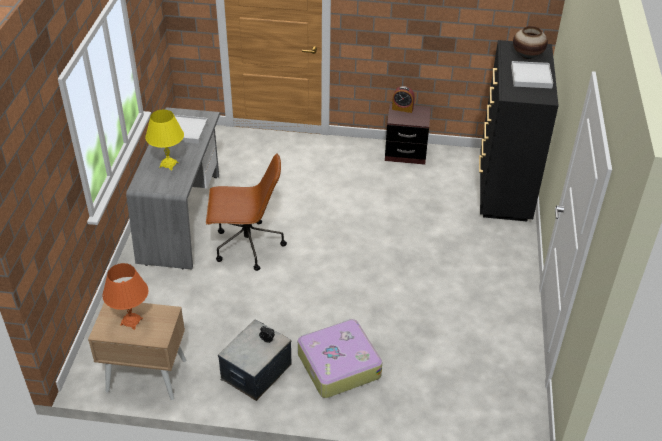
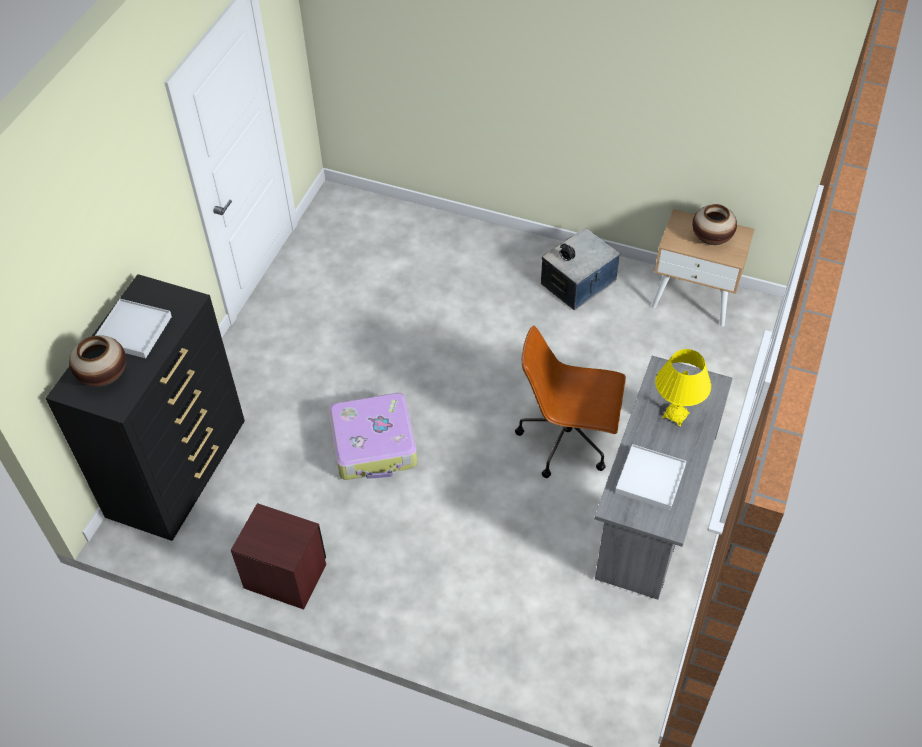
camera: 165 degrees left, 10 degrees up
orange table lamp [102,263,149,330] -> vase [692,204,737,245]
suitcase [298,319,382,398] -> suitcase moved to [329,393,418,480]
alarm clock [392,86,415,113] -> none

